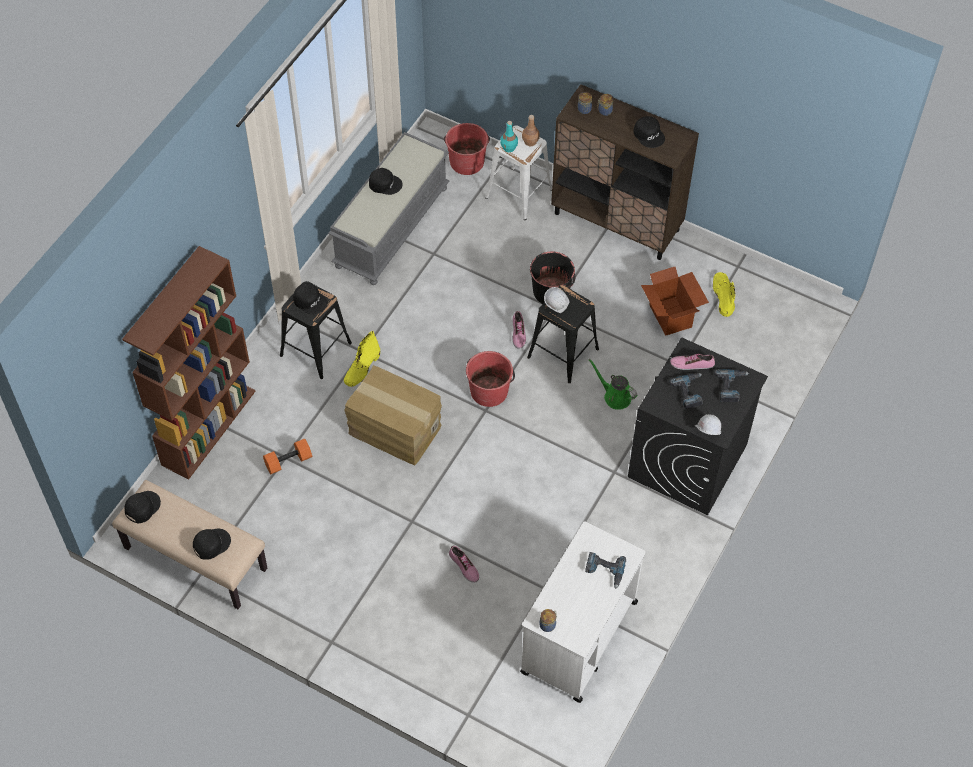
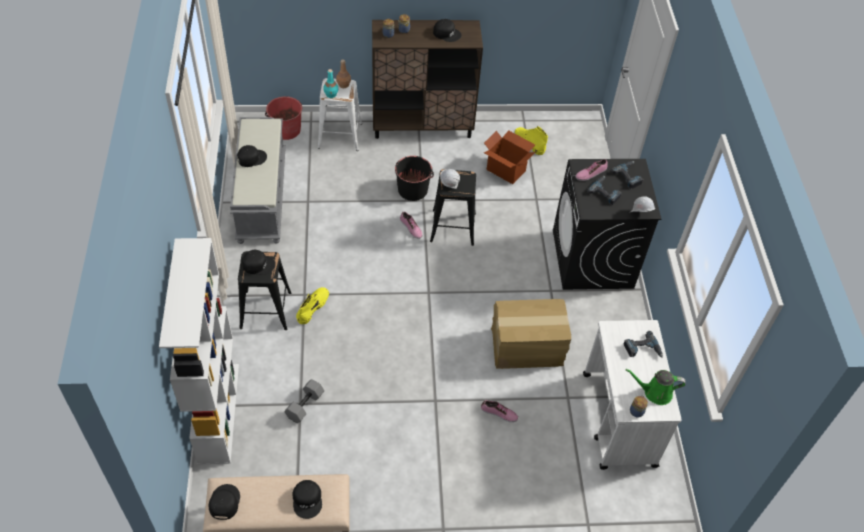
camera: 35 degrees left, 5 degrees down
brown bookcase [122,246,256,480] -> white bookcase [159,238,239,464]
black cap [193,529,231,560] -> black cap turned 150 degrees clockwise [293,480,322,519]
orange dumbbell [263,438,312,474] -> grey dumbbell [284,379,324,423]
yellow boot [344,331,380,387] -> yellow boot turned 150 degrees counterclockwise [296,287,329,324]
cardboard box [344,365,442,465] -> cardboard box moved to [491,299,571,369]
red bucket [466,351,515,407] -> none
green watering can [589,359,637,410] -> green watering can moved to [626,369,686,405]

